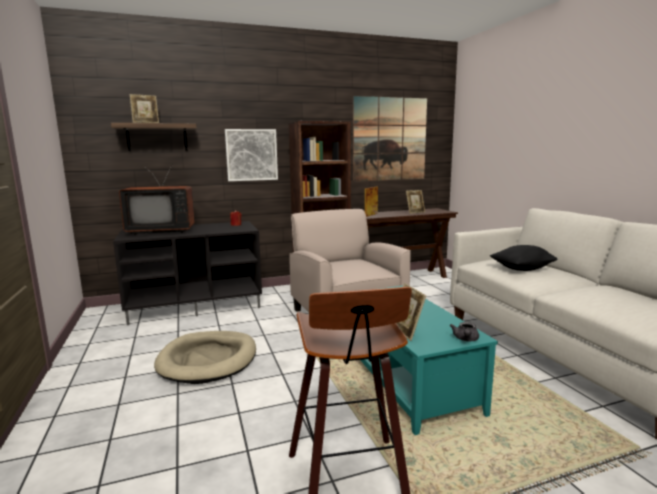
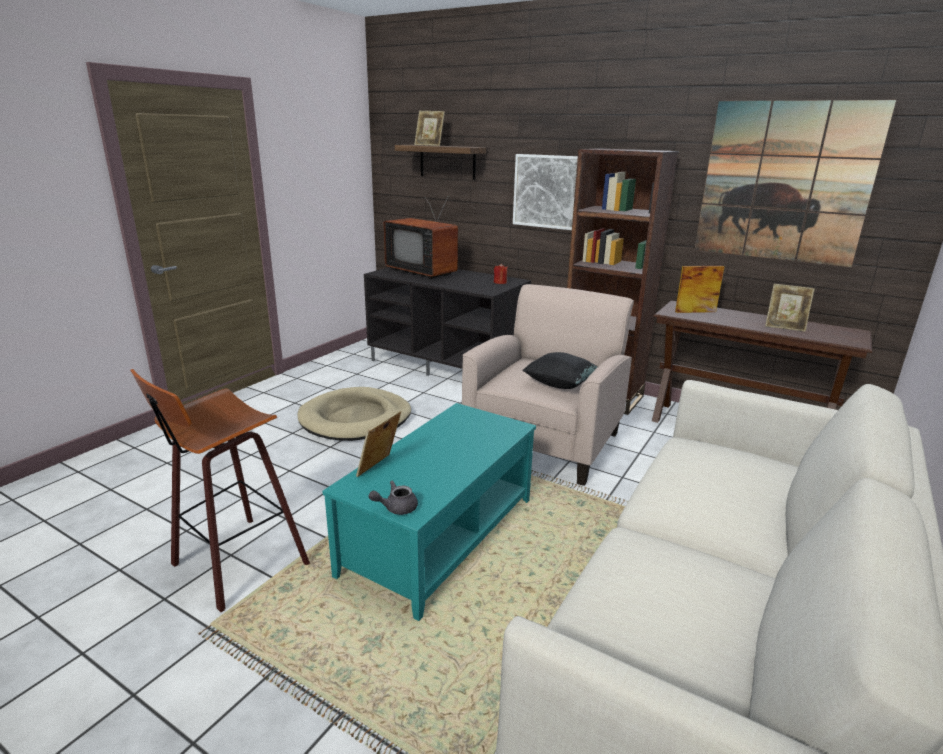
camera: 50 degrees right, 10 degrees up
black pillow [490,245,558,271] -> black pillow moved to [522,352,598,389]

